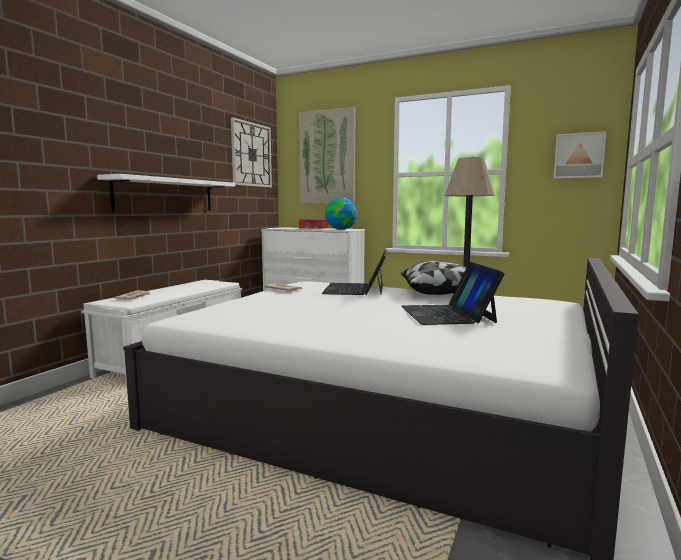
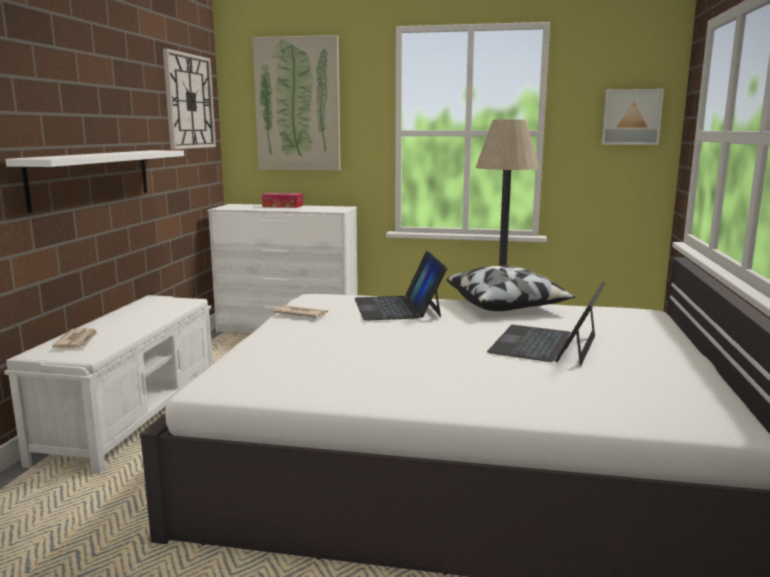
camera: 15 degrees left, 5 degrees up
globe [325,198,357,230] -> none
laptop [401,262,505,325] -> laptop turned 45 degrees clockwise [487,282,606,366]

